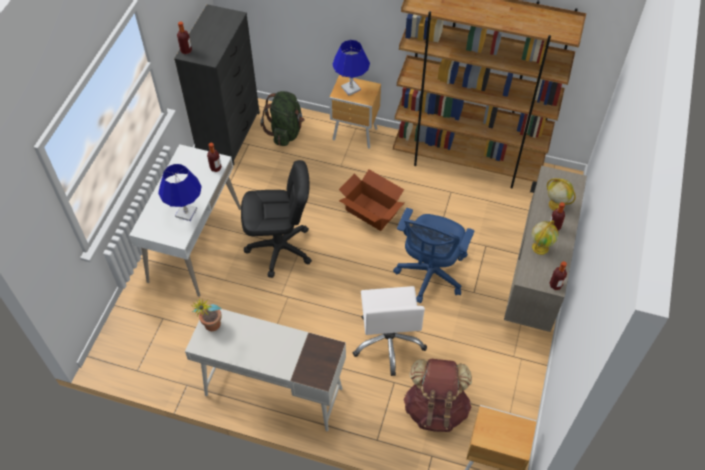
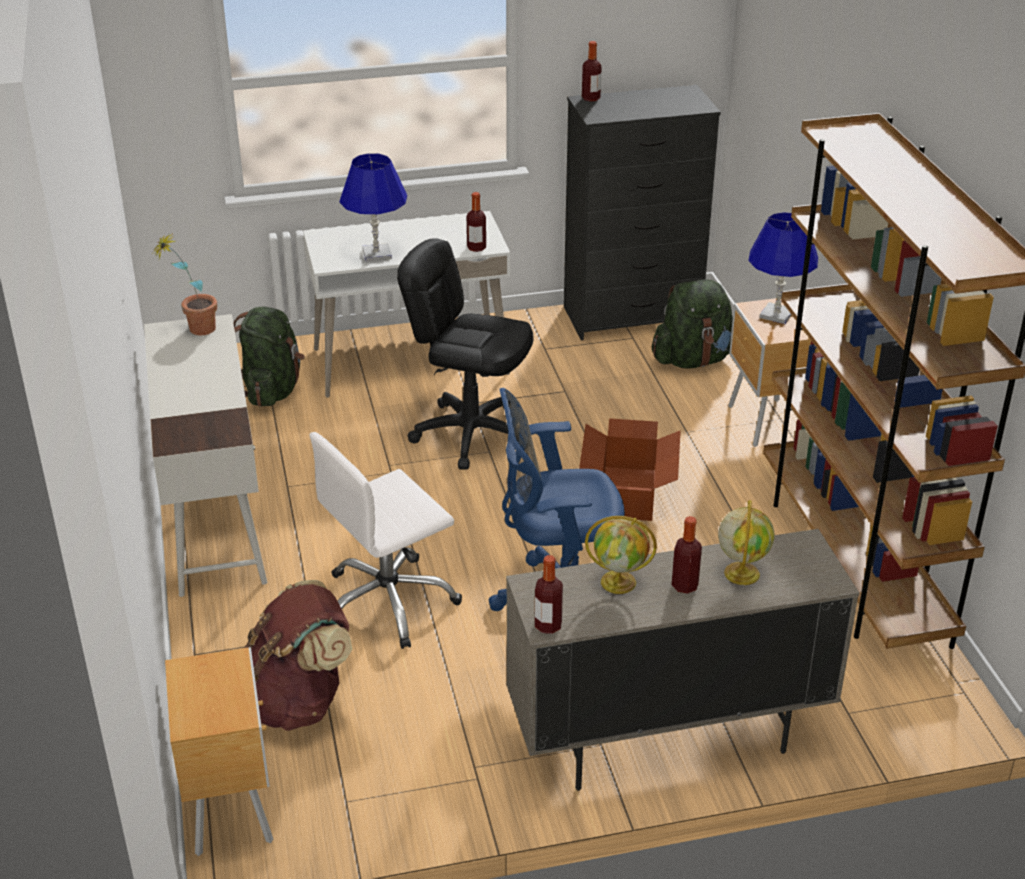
camera: 60 degrees right, 20 degrees down
black office chair [241,160,312,278] -> black office chair turned 150 degrees clockwise [397,239,534,470]
none -> green backpack [233,307,305,407]

